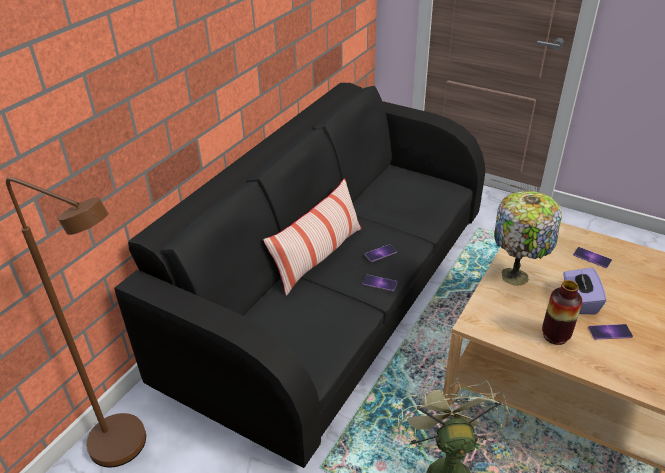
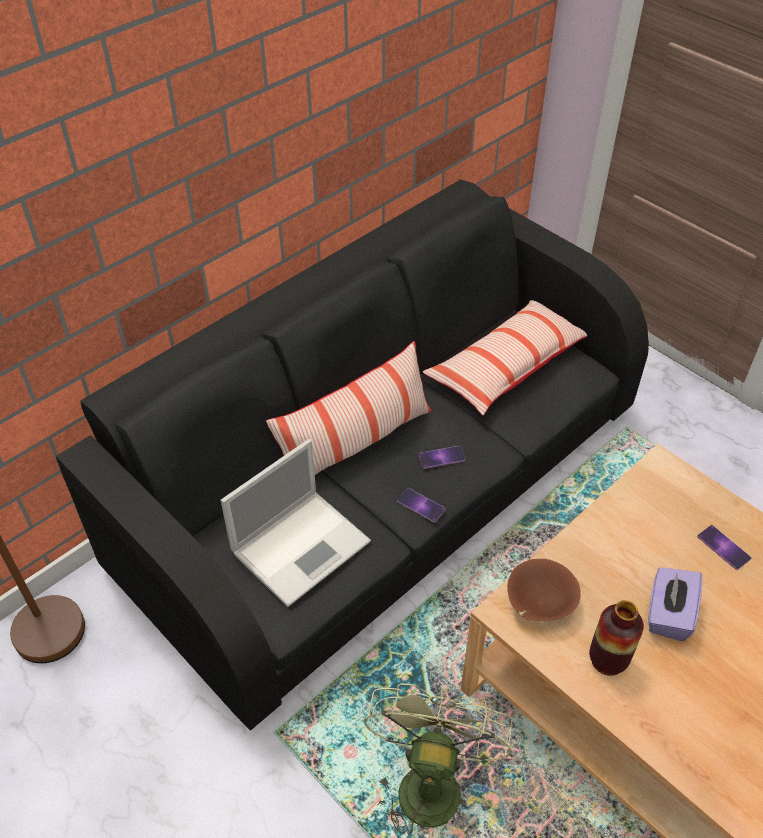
camera: 15 degrees right, 10 degrees up
table lamp [494,191,562,286] -> none
phone [588,324,633,340] -> none
none -> laptop [220,439,371,607]
none -> pillow [423,300,587,415]
none -> brown bowl [507,559,581,621]

